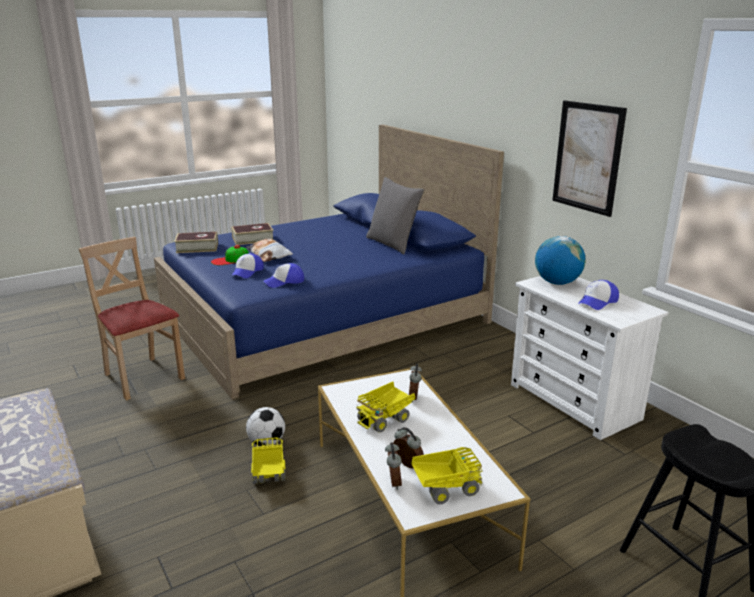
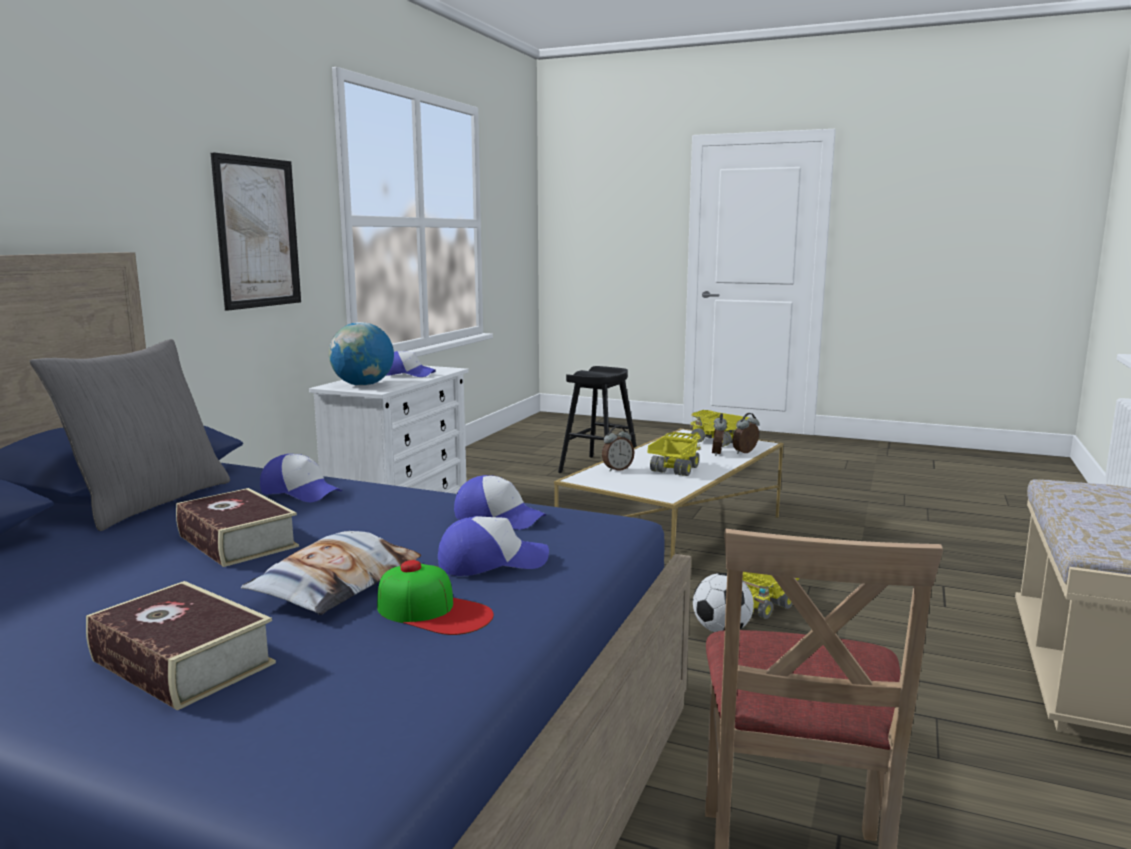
camera: 125 degrees left, 10 degrees down
book [174,232,218,253] -> book moved to [176,488,299,567]
toy truck [356,382,415,433] -> toy truck turned 75 degrees counterclockwise [647,432,701,476]
none -> cap [260,454,342,502]

